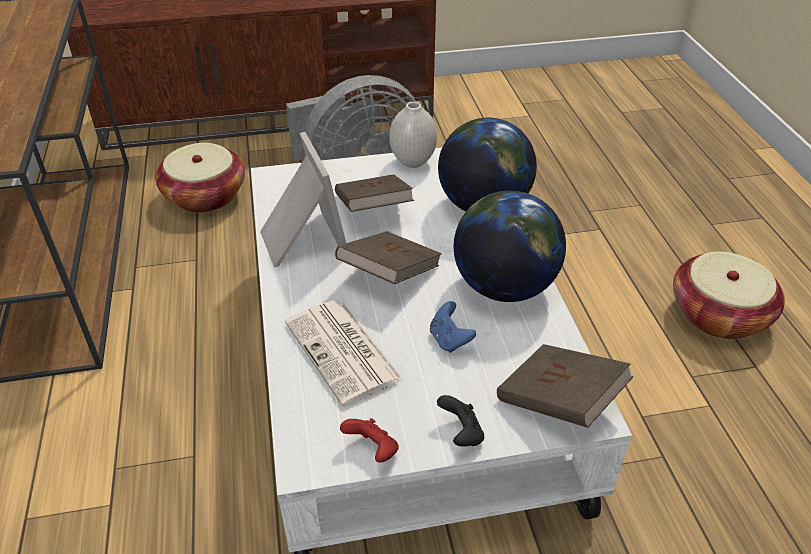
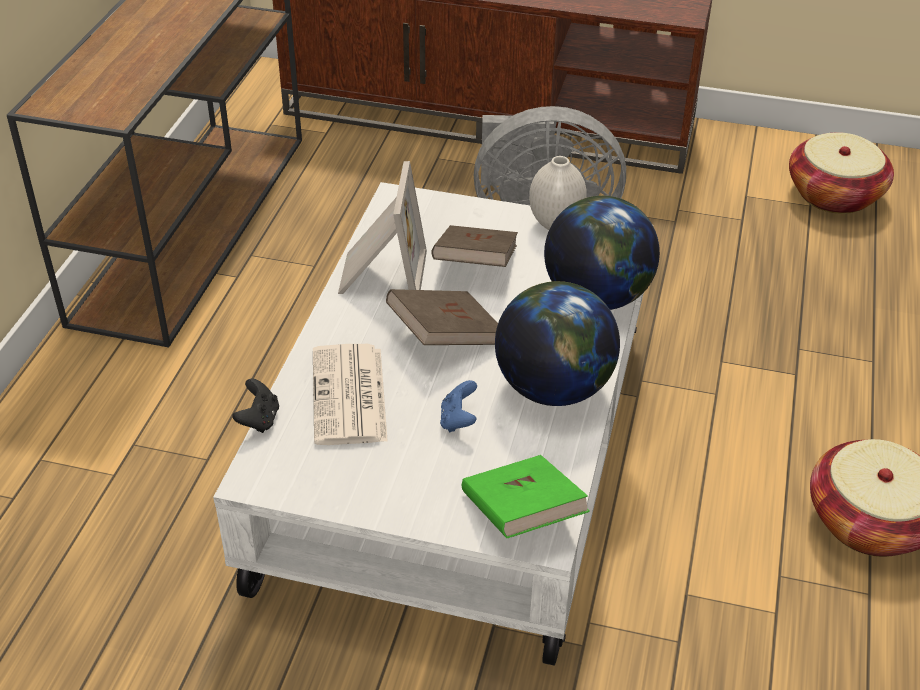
camera: 25 degrees right, 0 degrees up
basket [155,143,245,213] -> basket moved to [789,132,894,214]
red game controller [340,418,399,463] -> none
black game controller [437,395,484,447] -> black game controller moved to [232,379,279,433]
brown book [497,344,633,428] -> green book [462,455,590,538]

